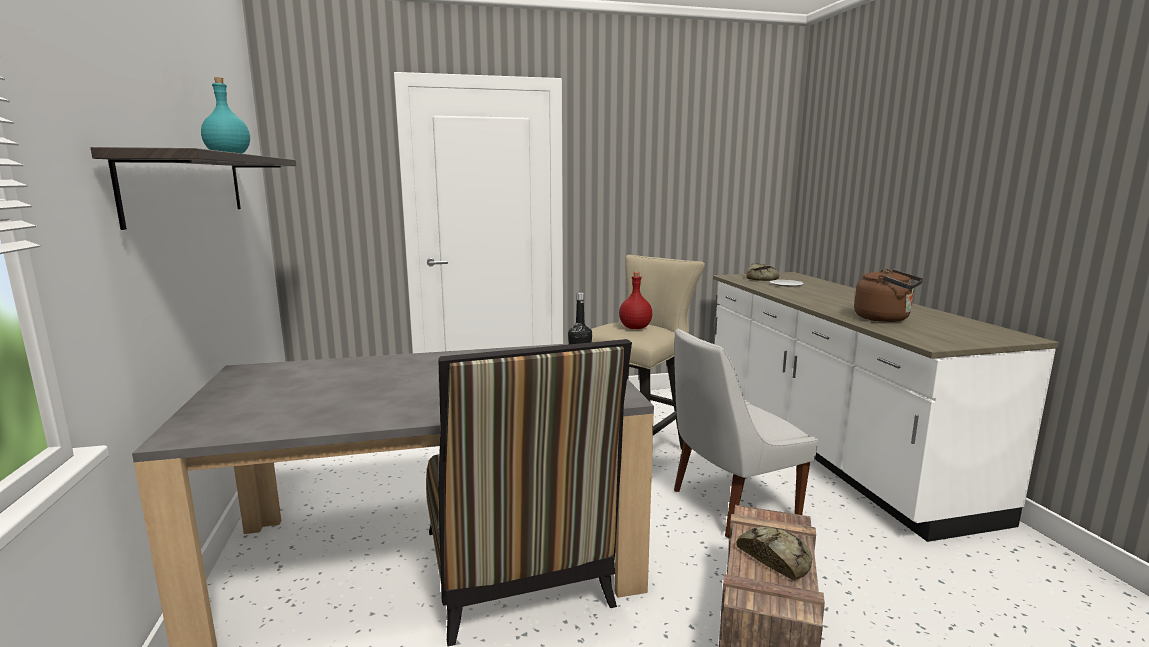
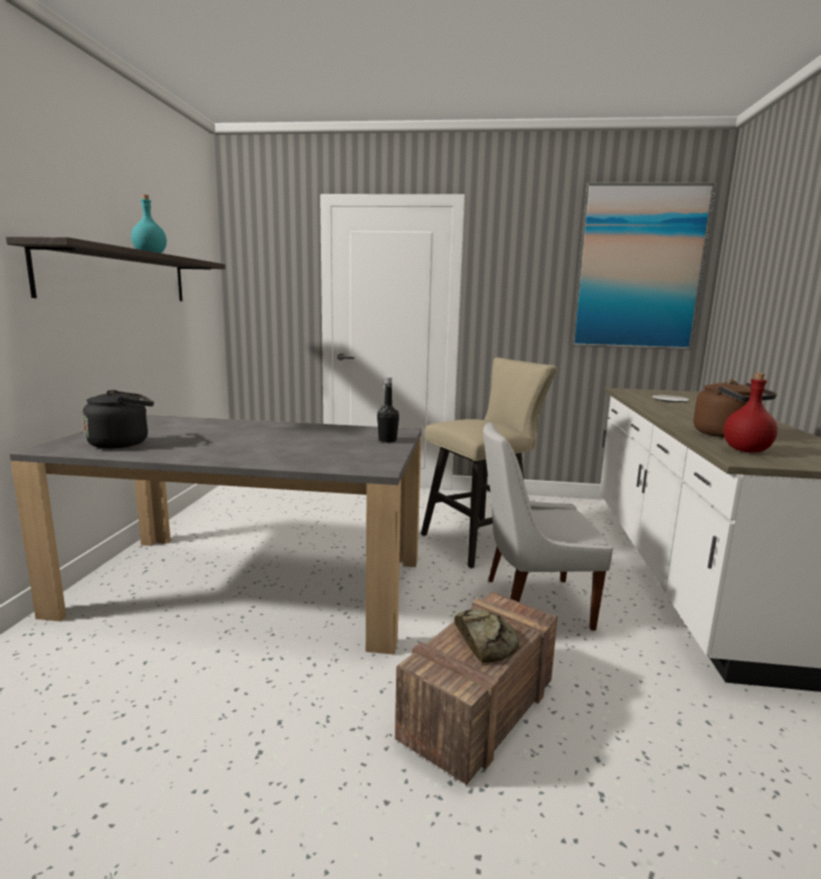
camera: 20 degrees right, 0 degrees up
chair [426,339,632,647] -> none
red bottle [619,272,652,329] -> red bottle moved to [724,373,778,453]
bread [746,263,779,281] -> none
none -> black kettle [82,390,154,449]
none -> picture [571,183,716,350]

